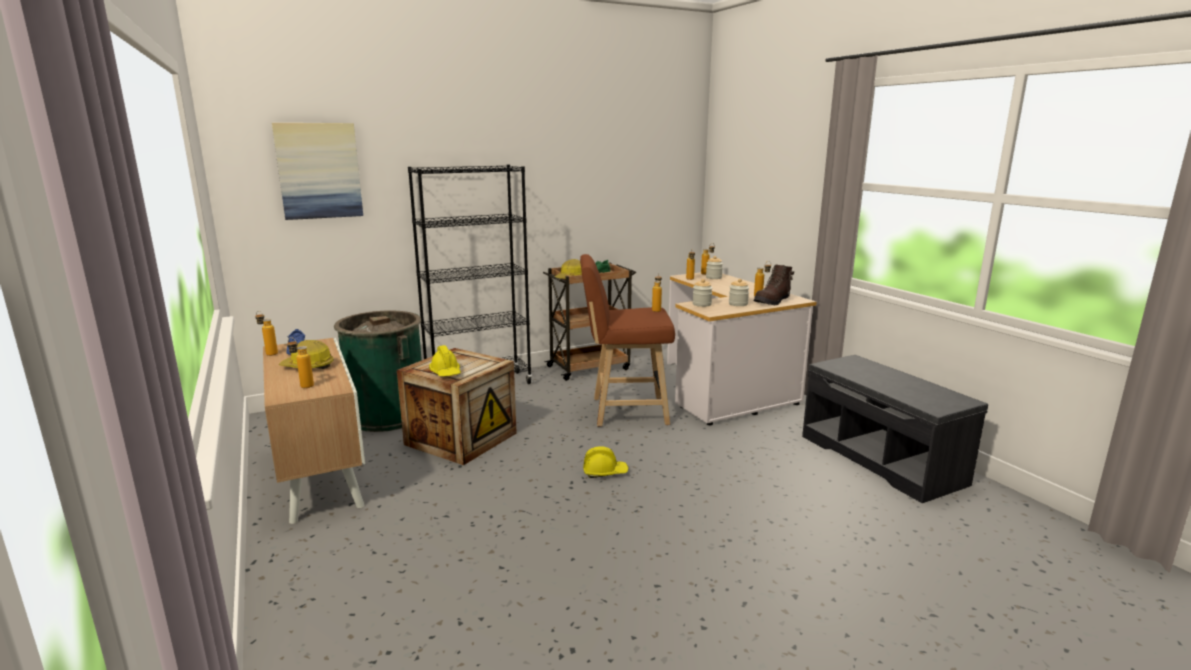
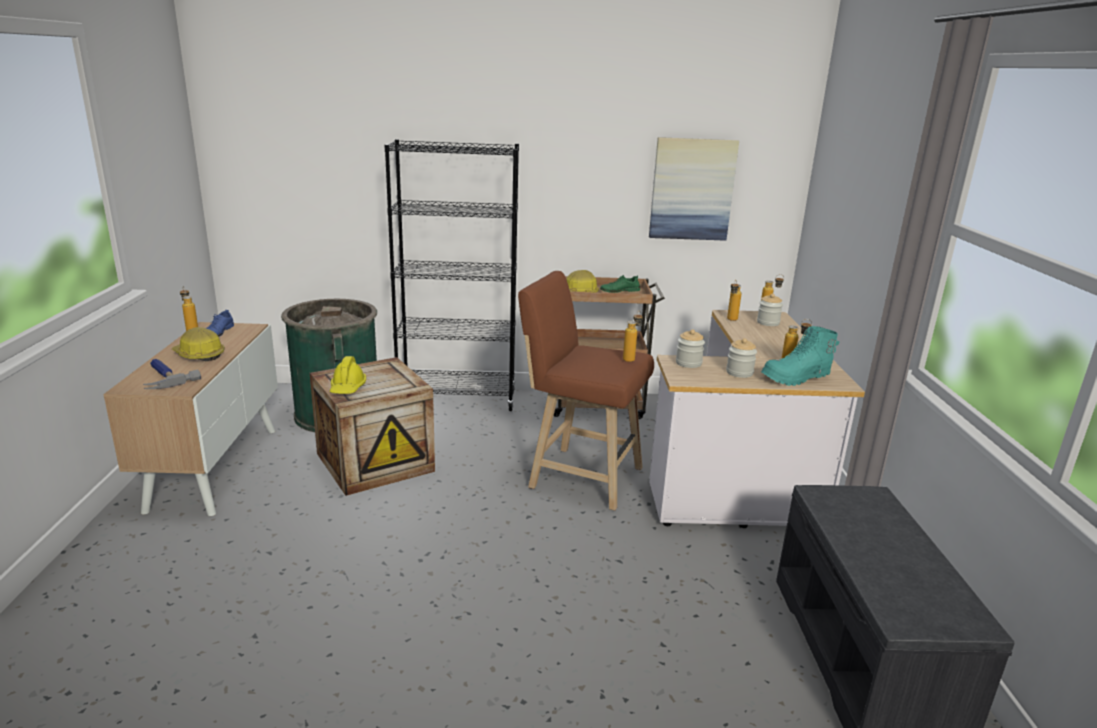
camera: 25 degrees right, 5 degrees up
picture [272,123,363,220] -> picture moved to [649,137,739,241]
bottle [287,337,314,388] -> hammer [143,359,201,389]
yellow hard hat [583,446,628,478] -> none
brown boot [754,265,794,305] -> turquoise boot [761,326,839,386]

